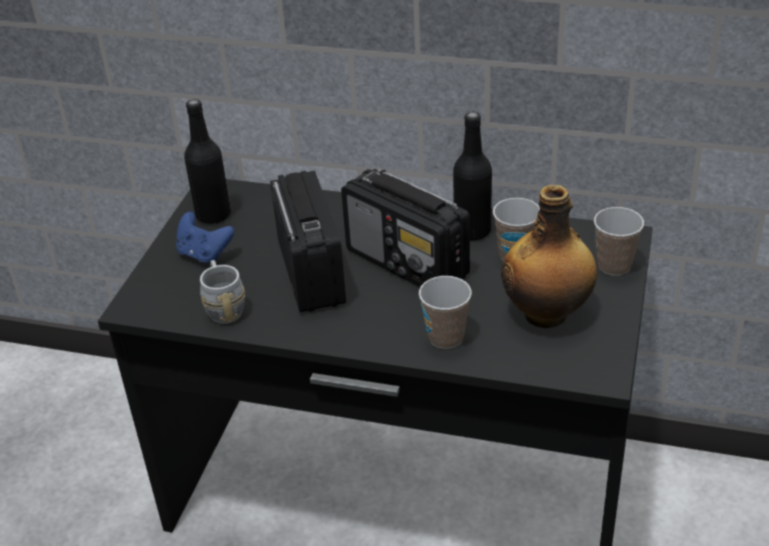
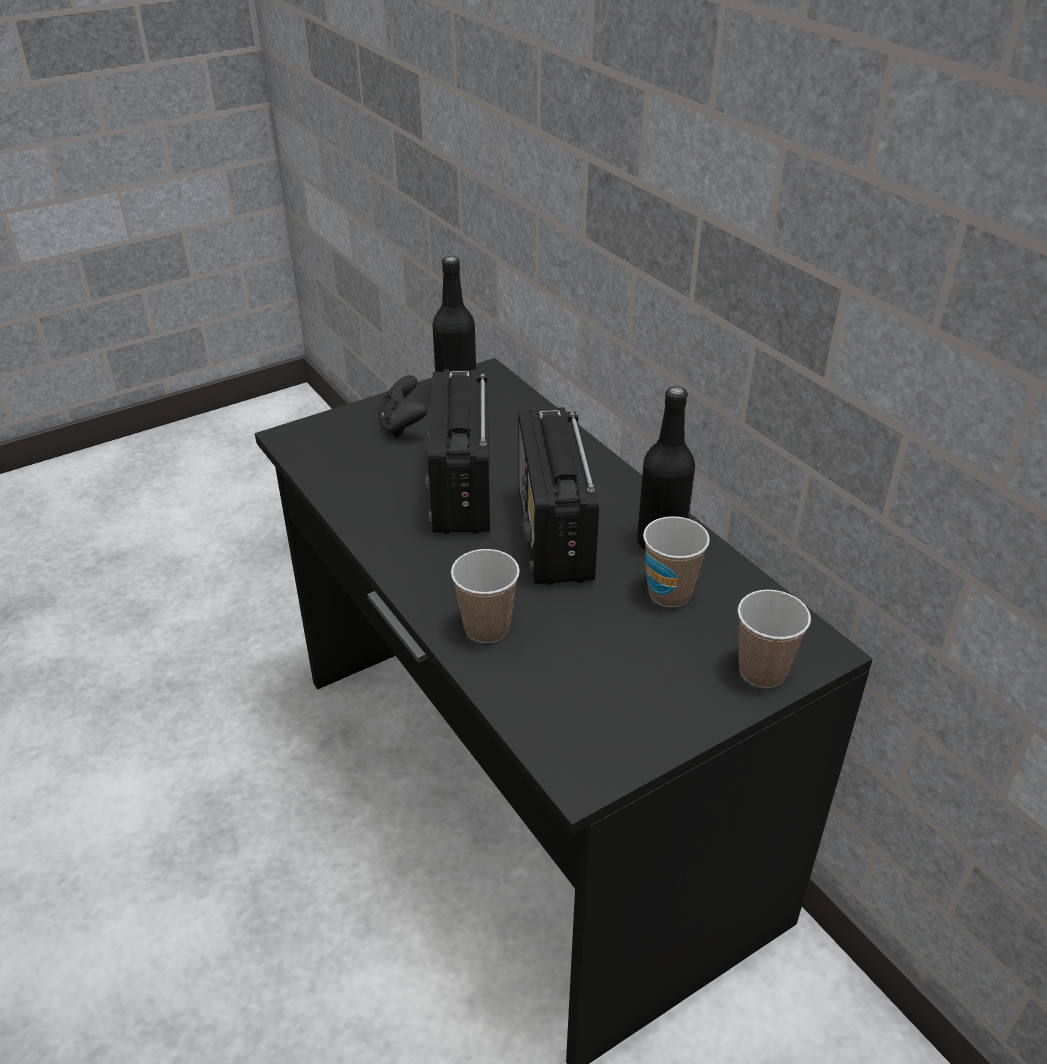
camera: 40 degrees right, 0 degrees up
blue game controller [176,212,234,263] -> black game controller [378,375,428,437]
grey mug [200,260,245,324] -> none
radio [270,171,346,312] -> radio turned 150 degrees clockwise [426,369,490,534]
bottle [501,185,598,328] -> none

